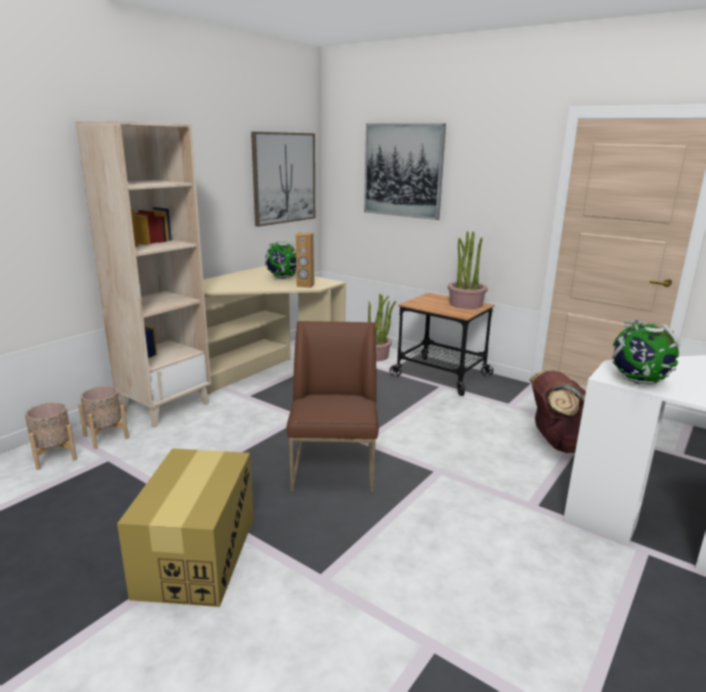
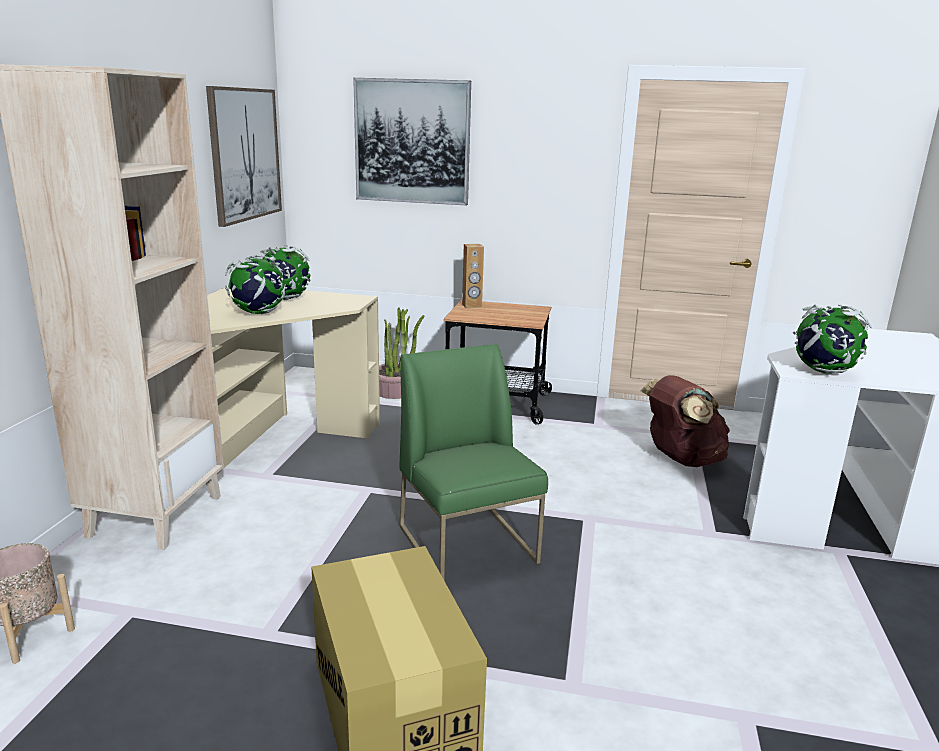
camera: 25 degrees left, 0 degrees up
beige planter [78,386,129,449] -> none
brown chair [287,321,379,493] -> green chair [399,344,548,579]
brown speaker [296,232,314,288] -> brown speaker moved to [462,244,484,308]
potted plant [448,231,488,309] -> none
none -> globe [225,255,286,314]

